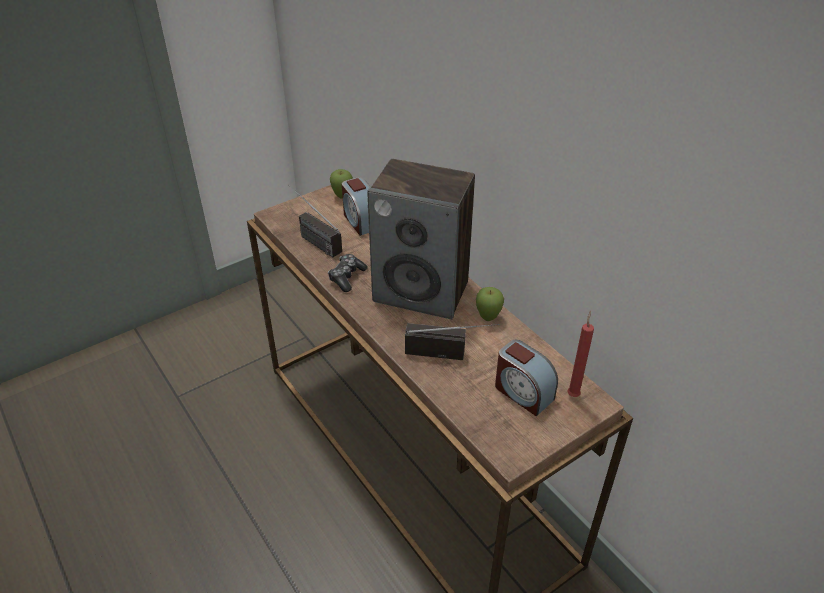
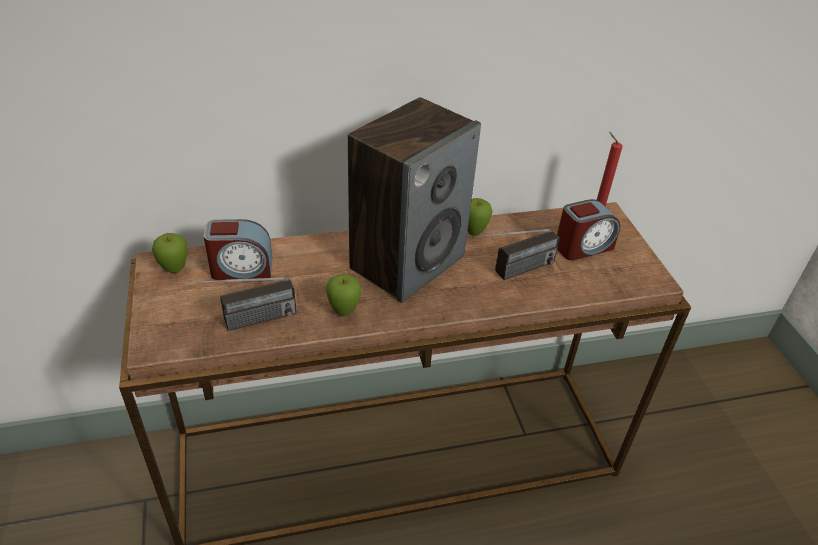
camera: 70 degrees left, 0 degrees up
game controller [328,254,368,292] -> apple [326,274,361,316]
radio [405,323,500,360] -> radio turned 150 degrees counterclockwise [473,229,560,280]

